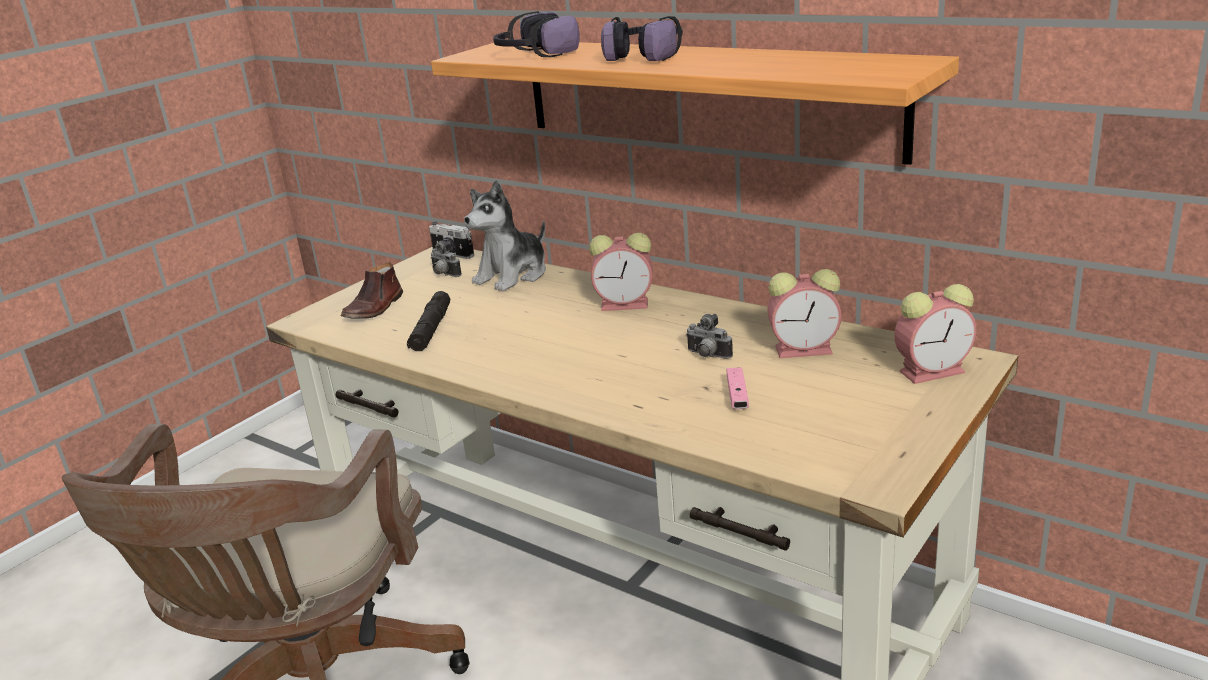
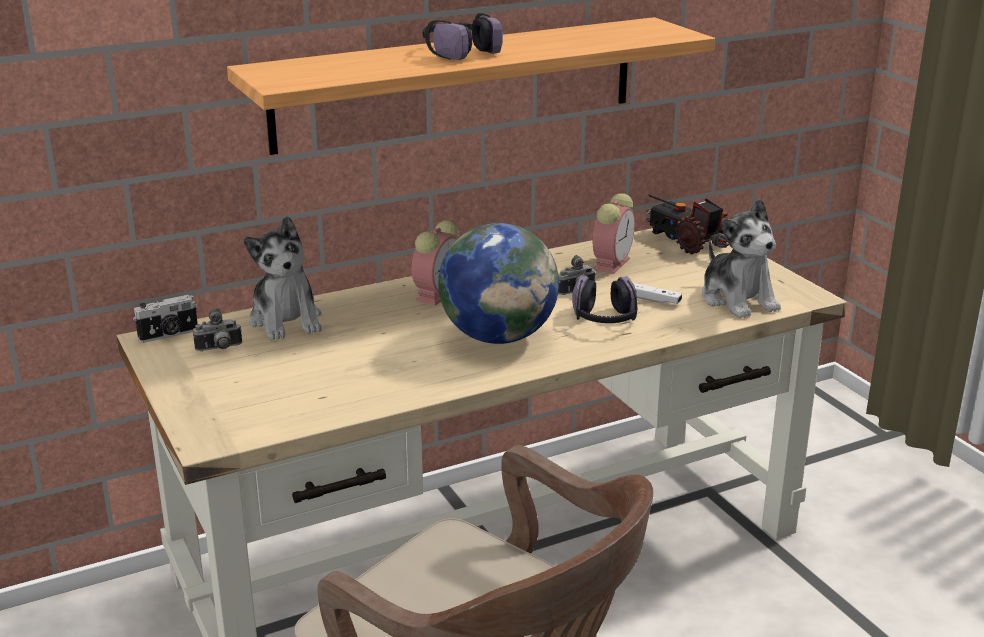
camera: 65 degrees left, 0 degrees up
brown shoe [341,262,403,319] -> none
black flashlight [407,291,450,351] -> none
headphones [493,11,580,57] -> headphones moved to [572,276,638,323]
pink game controller [727,367,749,409] -> white game controller [633,283,682,304]
alarm clock [894,284,976,384] -> toy truck [645,195,731,254]
none -> globe [438,223,559,344]
none -> plush toy [702,198,781,319]

